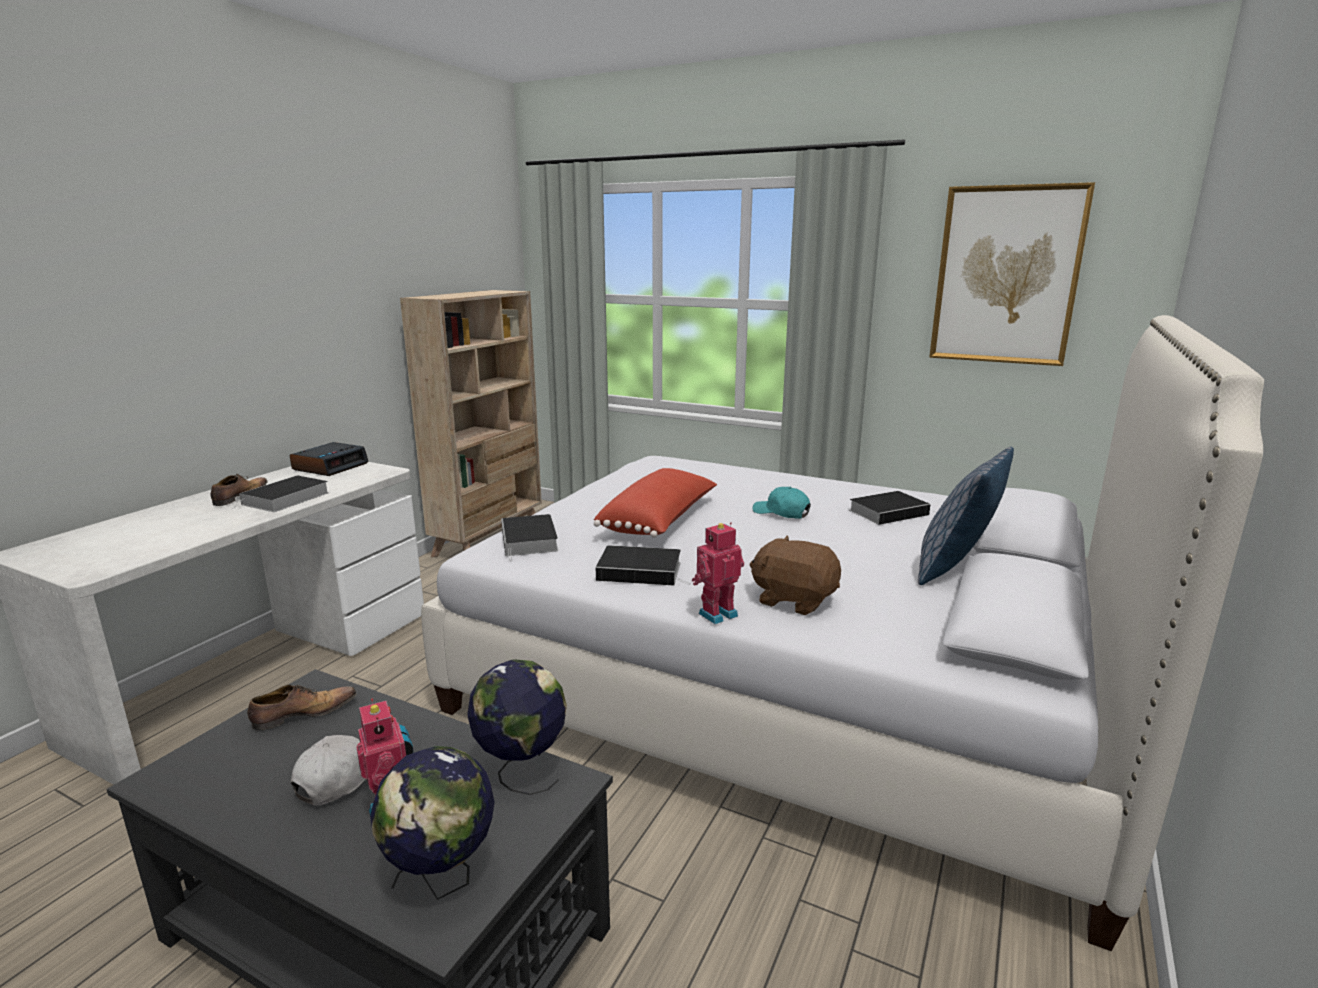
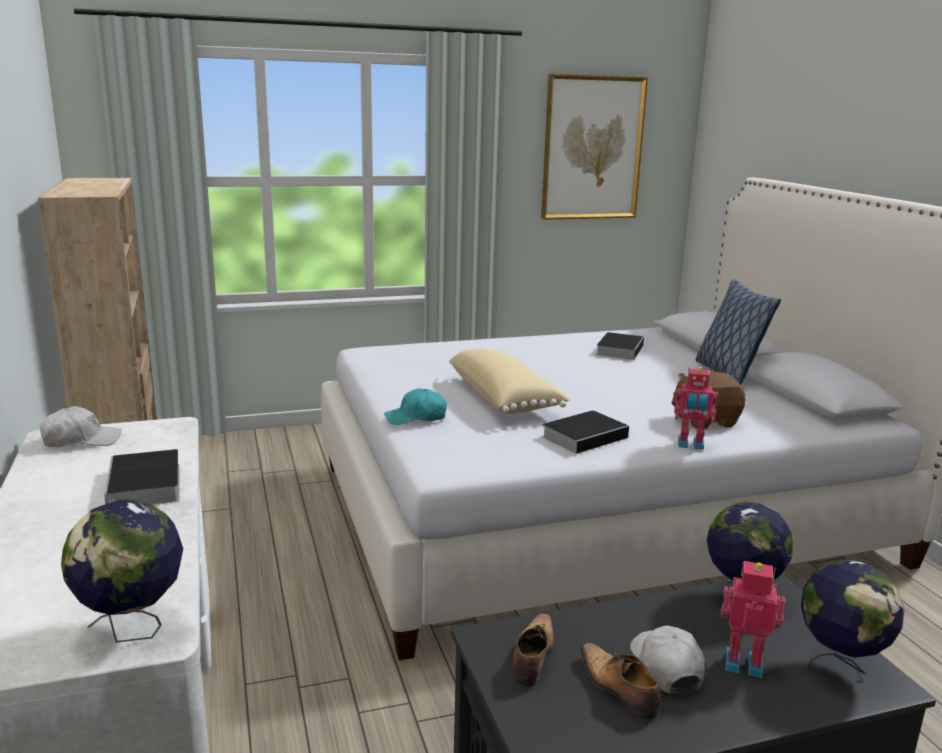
camera: 45 degrees left, 0 degrees up
shoe [210,474,268,506] -> shoe moved to [581,643,661,720]
alarm clock [290,442,369,476] -> white cap [40,406,121,447]
book [501,514,558,561] -> none
red pillow [594,468,717,538] -> beige pillow [449,349,570,414]
toy robot [692,522,744,624] -> toy robot turned 90 degrees counterclockwise [674,367,718,450]
turquoise cap [752,487,811,519] -> turquoise cap moved to [384,389,447,425]
none -> globe [61,500,183,643]

